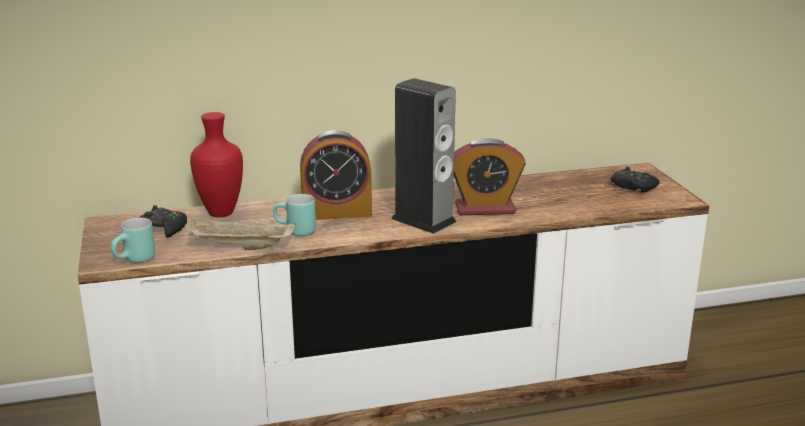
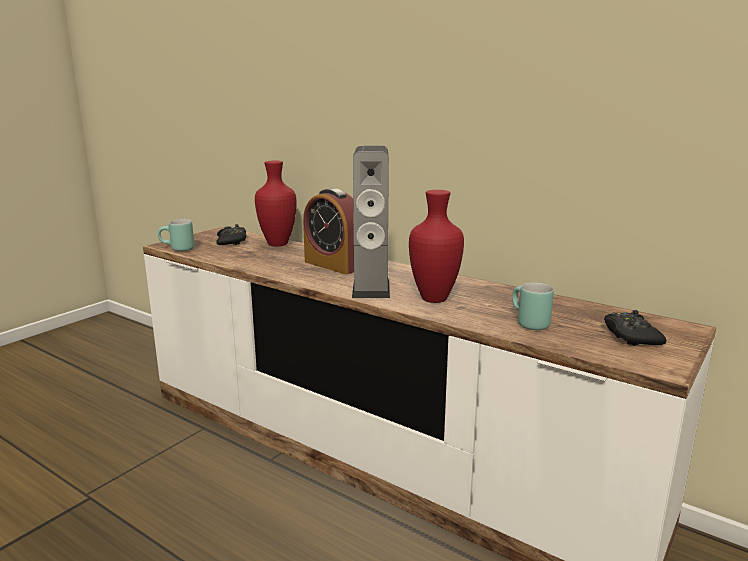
camera: 50 degrees right, 5 degrees down
beige tray [188,218,296,250] -> none
turquoise mug [273,194,316,236] -> turquoise mug moved to [512,283,554,330]
alarm clock [454,138,526,215] -> red vase [409,190,464,303]

